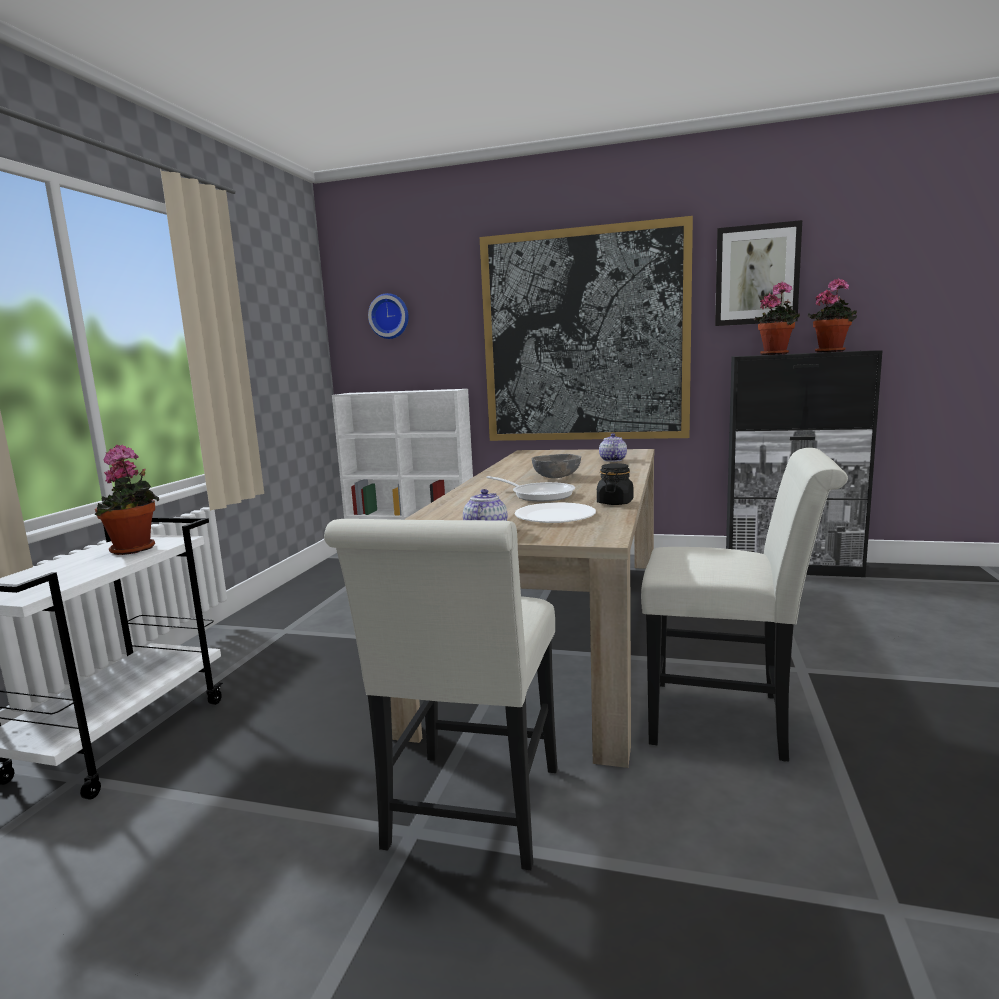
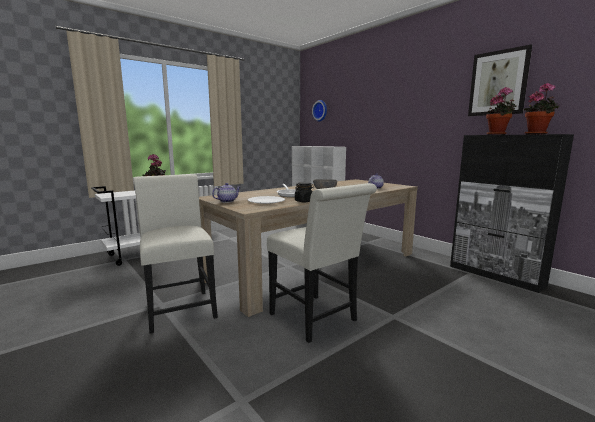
camera: 35 degrees right, 0 degrees up
white chair [324,519,557,870] -> white chair turned 105 degrees clockwise [134,174,218,334]
picture [480,216,693,441] -> none

